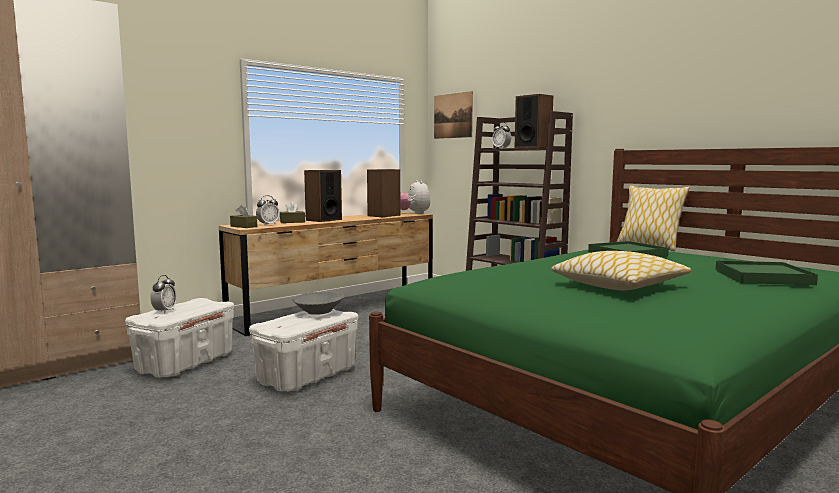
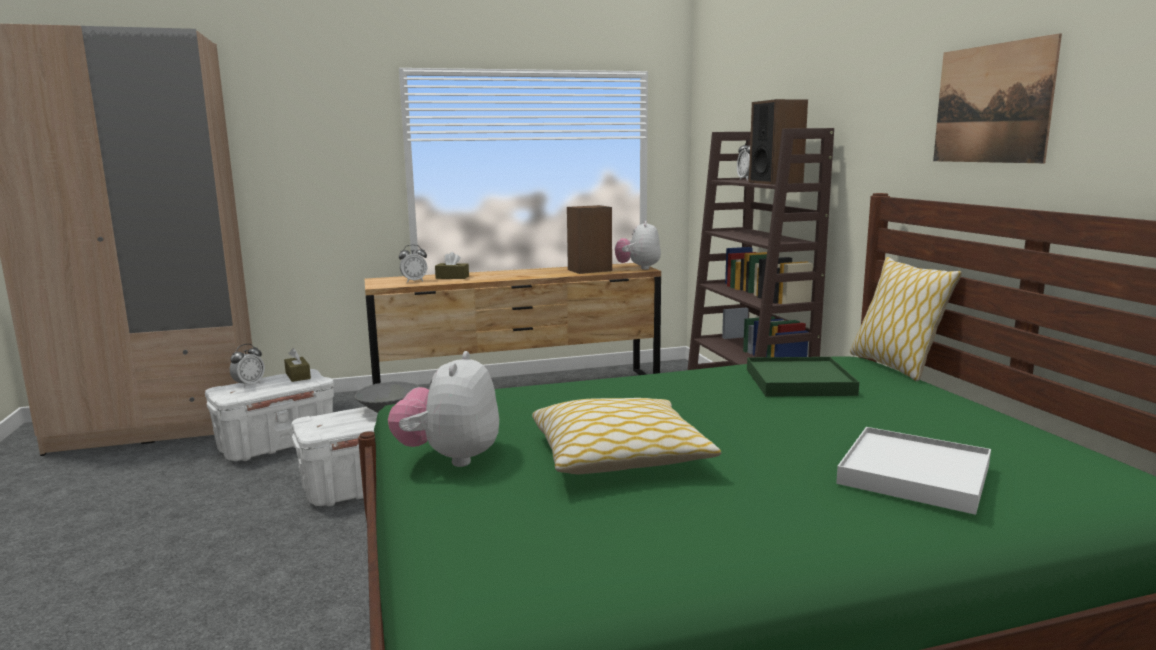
camera: 25 degrees right, 5 degrees up
brown tissue box [230,205,257,228] -> brown tissue box moved to [284,348,311,382]
speaker [304,170,342,222] -> none
picture [434,91,473,139] -> picture moved to [933,33,1062,163]
green tray [715,261,818,285] -> white tray [836,427,991,515]
none -> plush toy [388,351,499,467]

